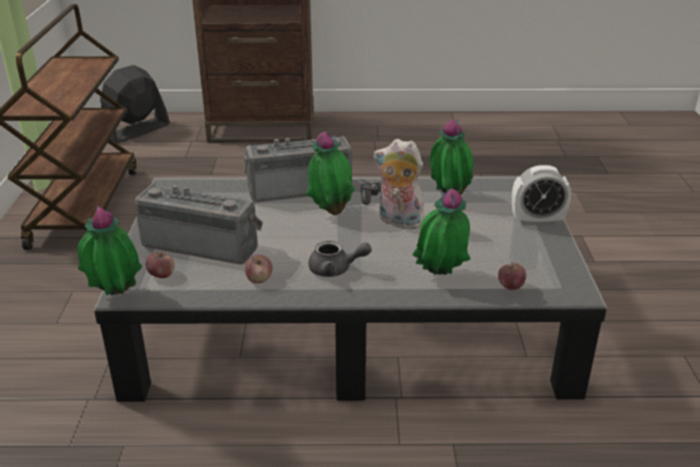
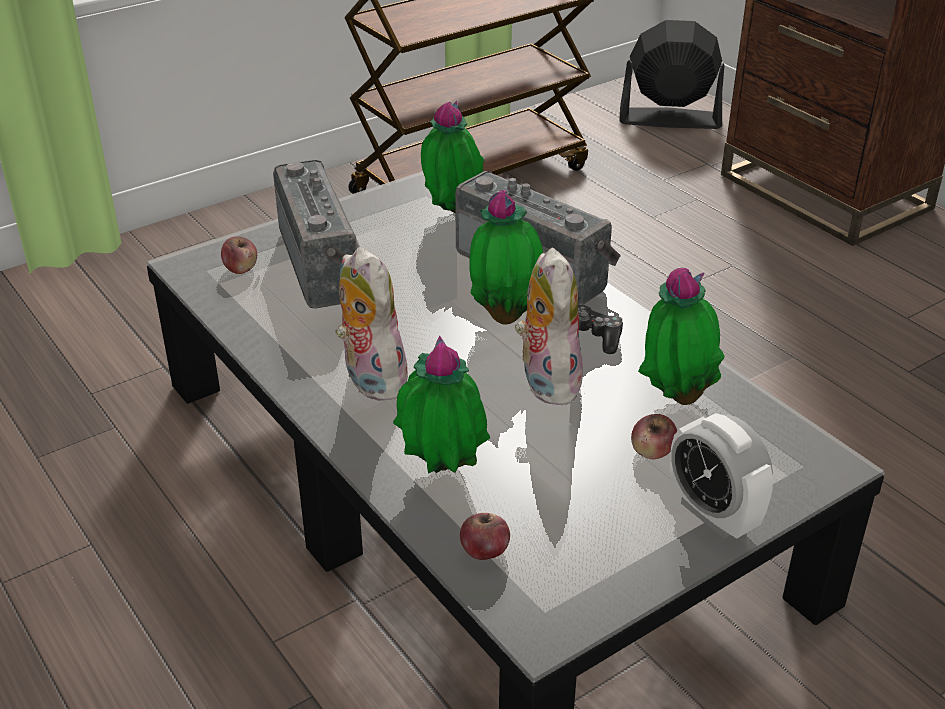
camera: 55 degrees right, 5 degrees up
potted plant [77,205,142,295] -> potted plant moved to [421,101,484,213]
apple [245,255,272,283] -> apple moved to [631,414,677,459]
grey teapot [308,241,372,277] -> plush toy [335,247,408,401]

